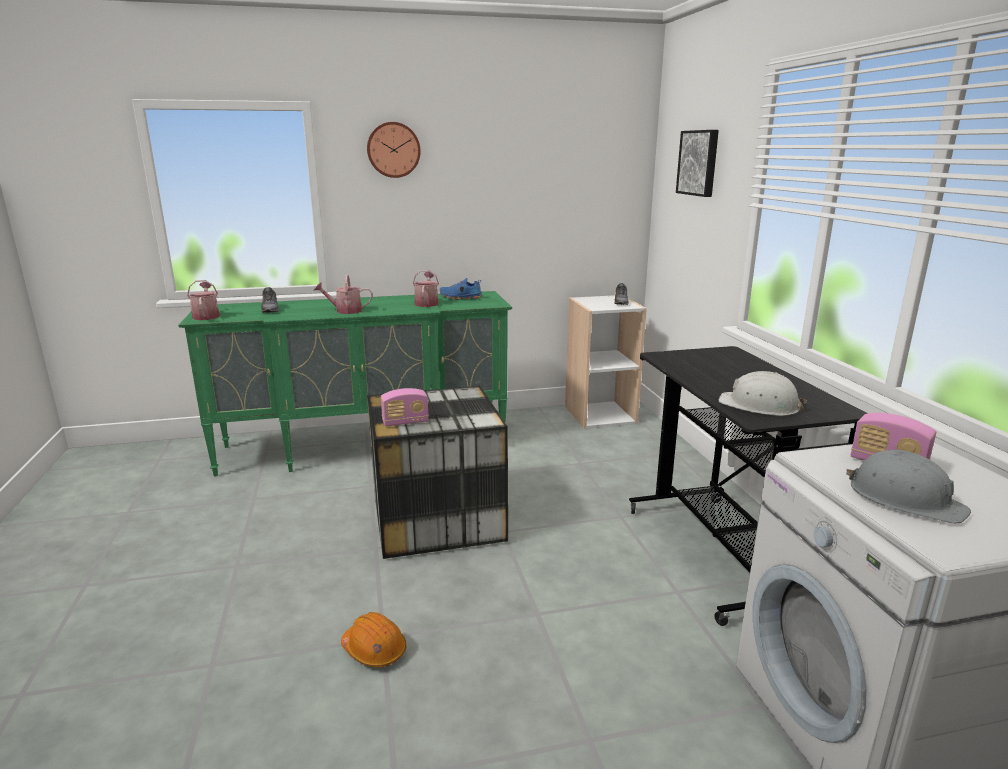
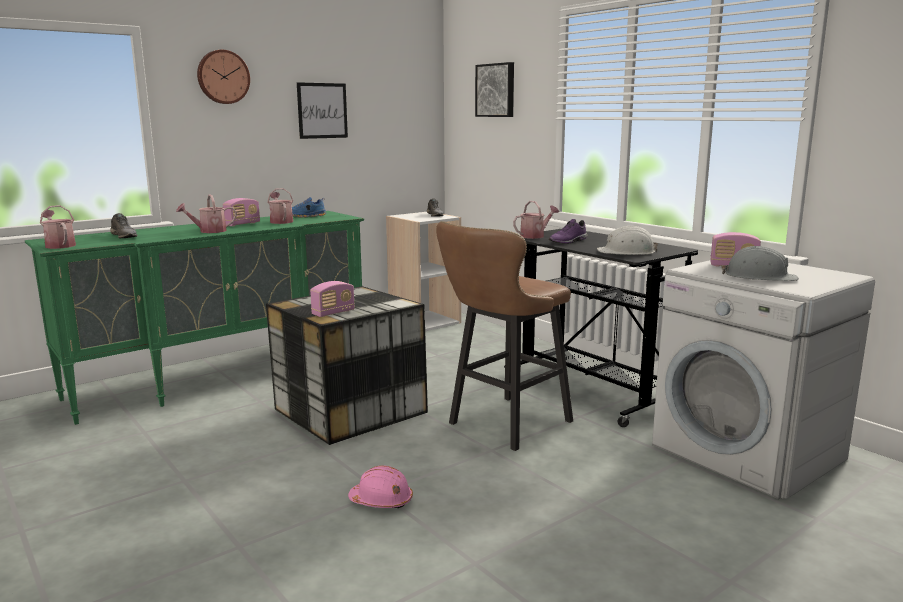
camera: 25 degrees left, 5 degrees down
orange hard hat [341,612,407,667] -> pink hard hat [348,465,413,508]
none -> radio [223,198,260,226]
none -> picture [297,82,348,139]
none -> brown stool [436,221,573,451]
none -> watering can [513,201,559,239]
none -> purple shoe [549,219,587,244]

